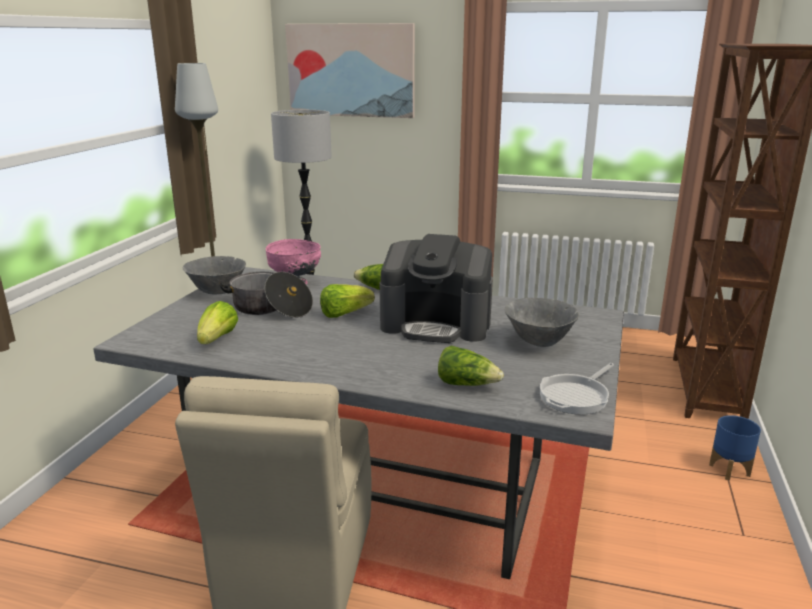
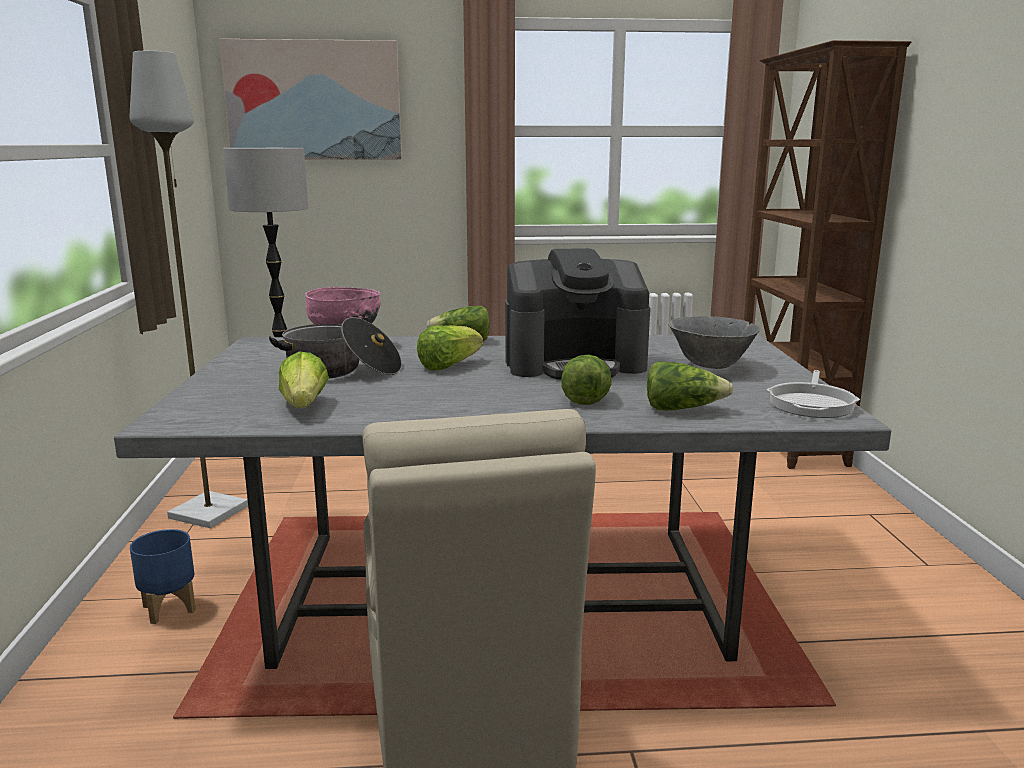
camera: 20 degrees left, 5 degrees down
grey bowl [183,256,246,295] -> none
blue planter [709,415,761,481] -> blue planter moved to [130,529,196,624]
none -> lettuce [561,355,612,405]

